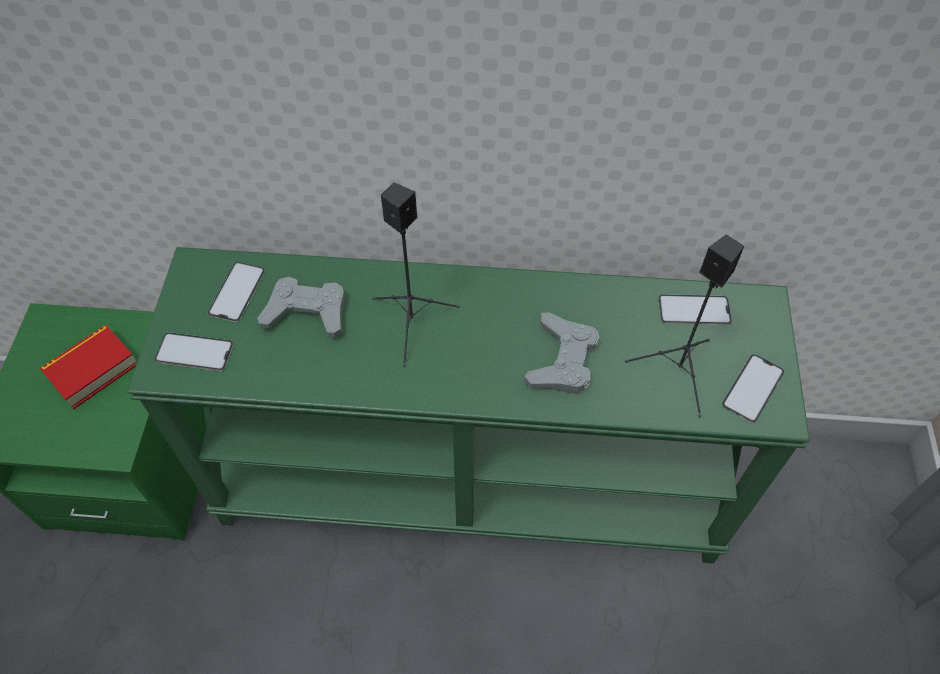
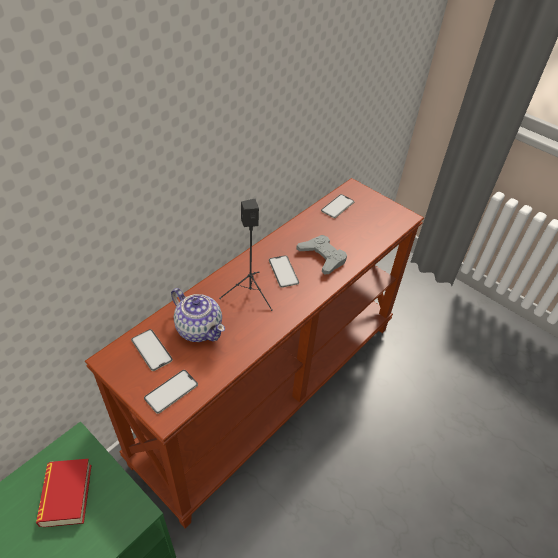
camera: 55 degrees left, 10 degrees down
green console table [127,247,810,564] -> brown console table [85,178,424,528]
grey game controller [257,277,345,338] -> teapot [171,288,225,342]
black speaker [625,235,744,417] -> none
phone [722,354,784,423] -> phone moved to [269,255,299,288]

